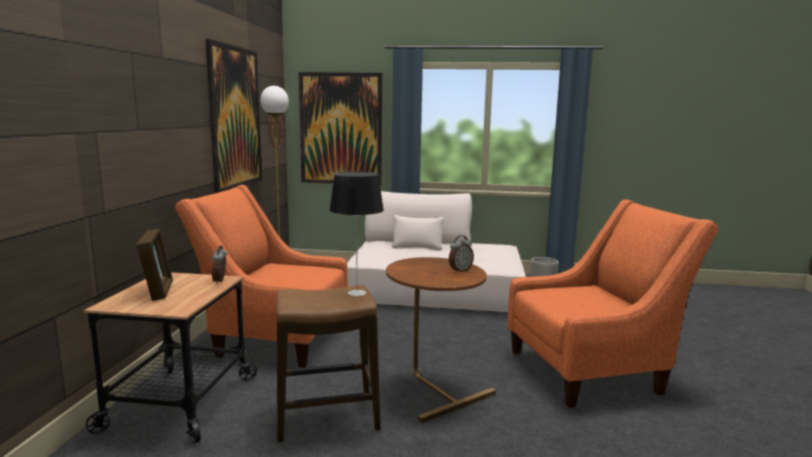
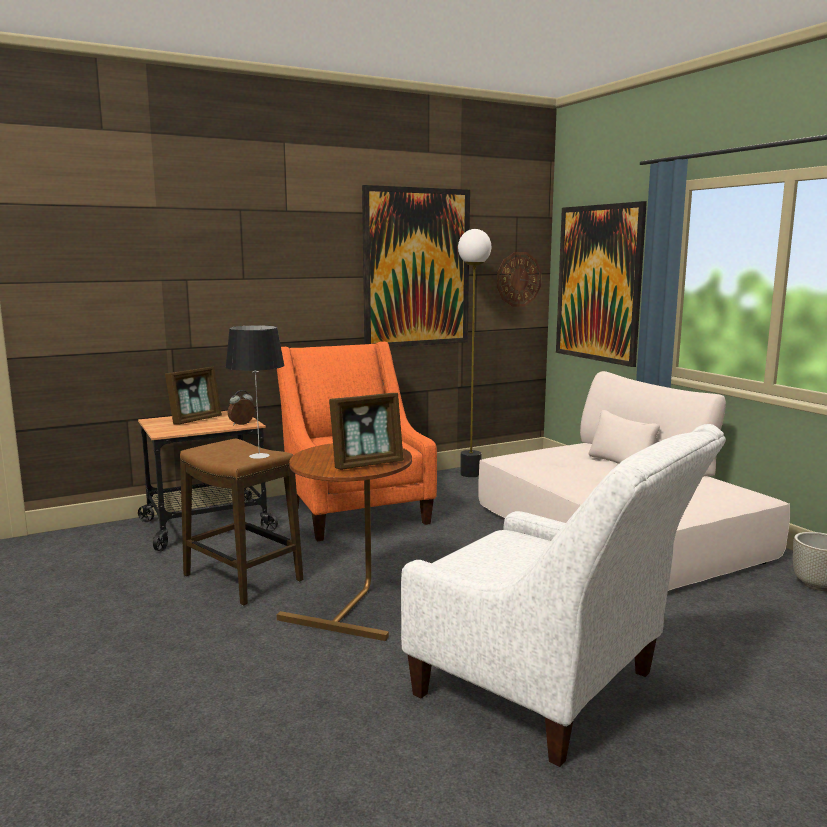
camera: 55 degrees right, 0 degrees up
alarm clock [449,235,474,273] -> picture frame [329,393,403,470]
orange armchair [507,199,719,408] -> white armchair [401,424,726,767]

